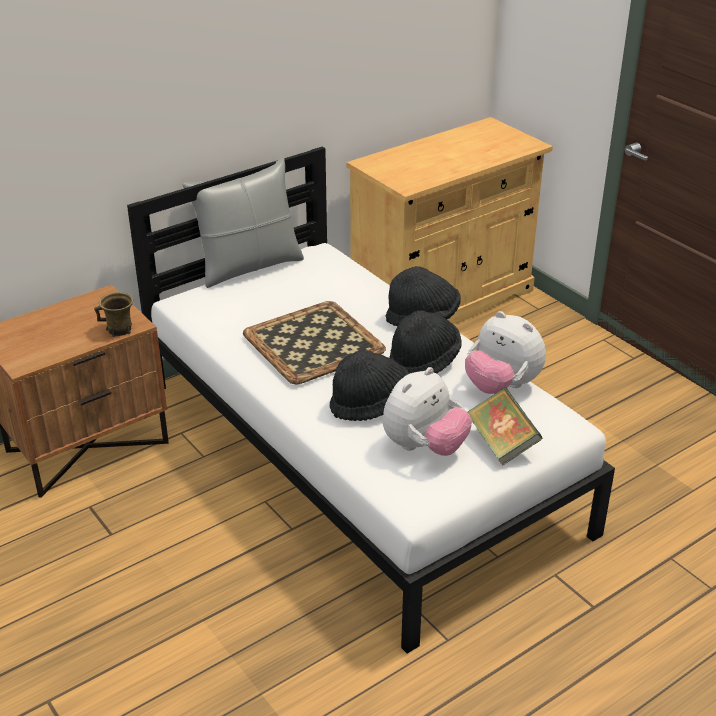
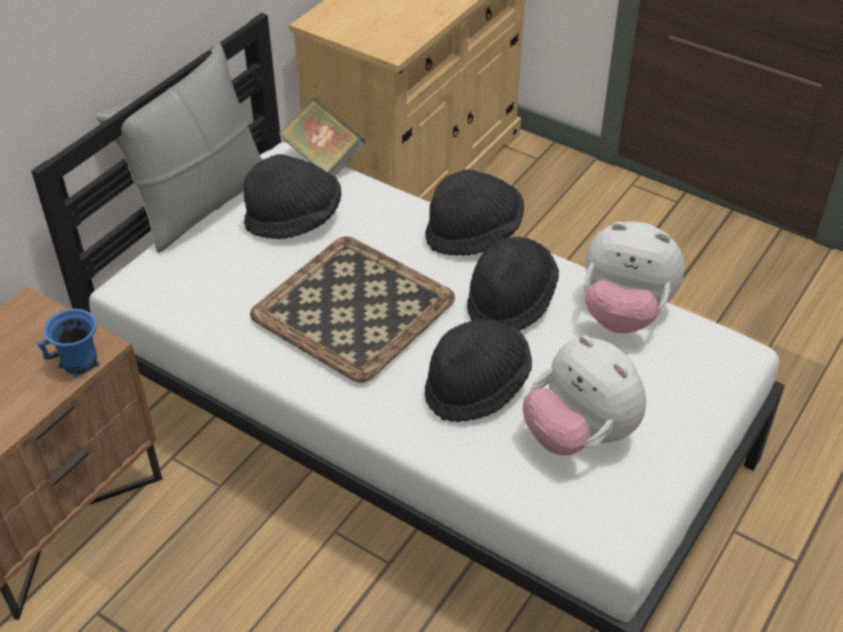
camera: 20 degrees left, 10 degrees up
brown mug [94,292,133,337] -> blue mug [37,309,100,377]
plush toy [383,367,472,456] -> plush toy turned 120 degrees clockwise [523,335,646,456]
book [468,388,543,466] -> book moved to [279,98,366,176]
none -> black hat [244,154,341,239]

